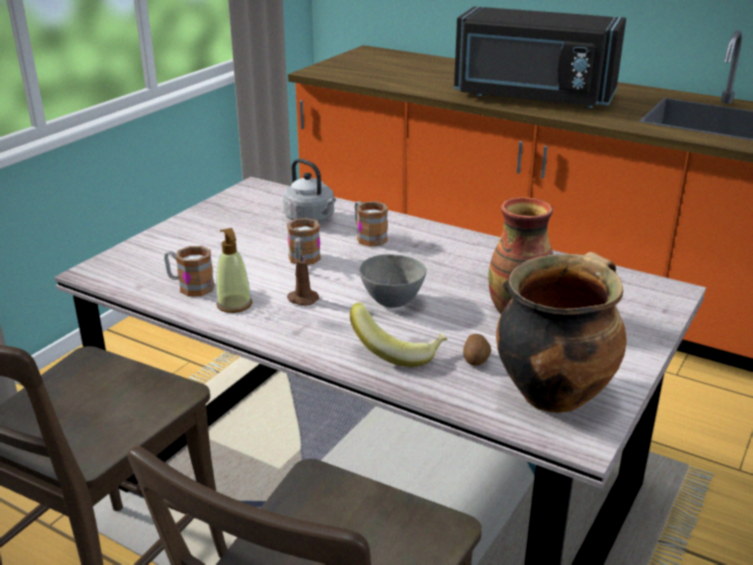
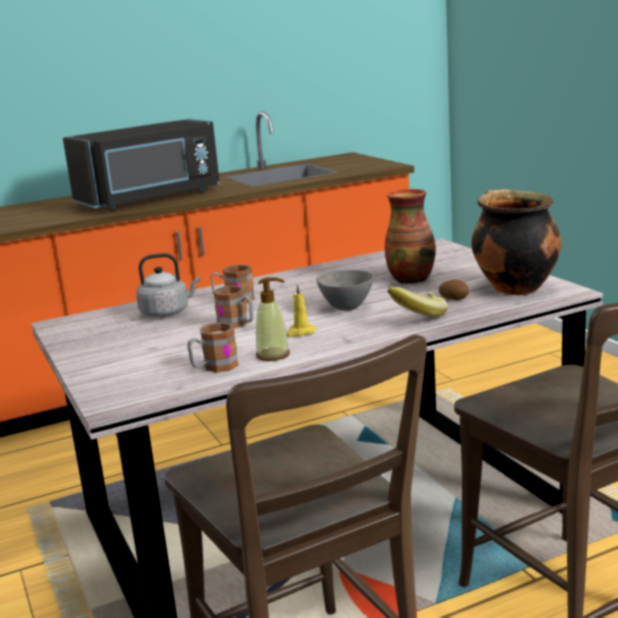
camera: 55 degrees left, 10 degrees down
brown candle [287,250,319,306] -> yellow candle [286,284,316,337]

